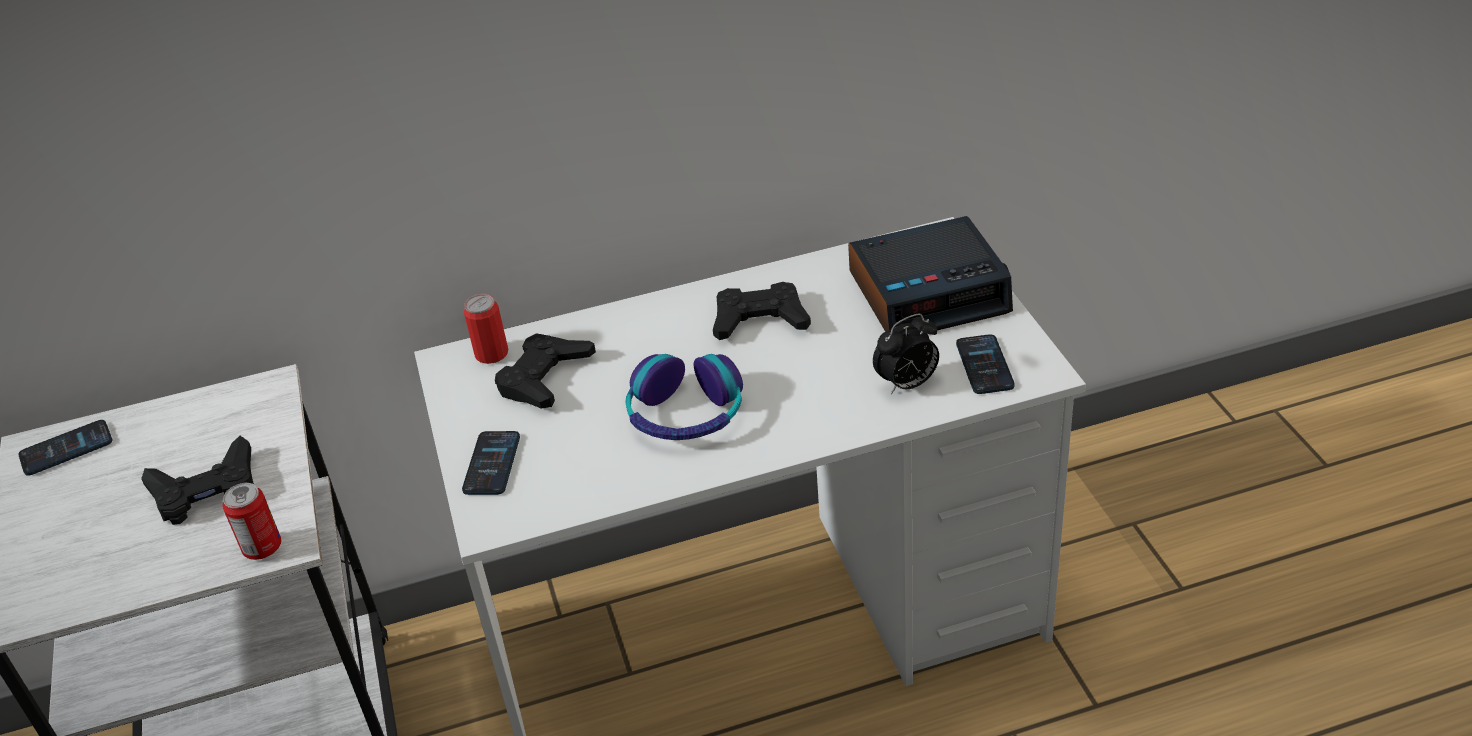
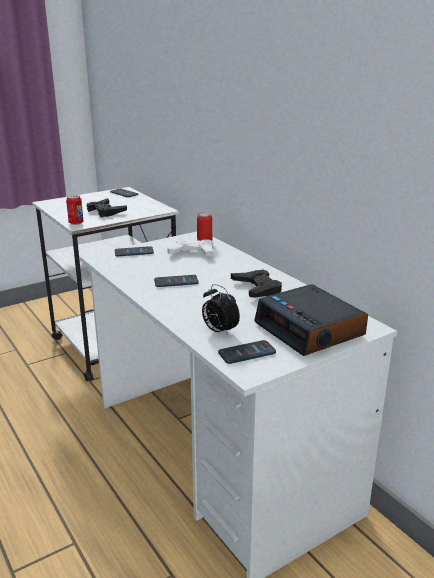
camera: 70 degrees right, 15 degrees down
black game controller [495,333,596,409] -> white game controller [167,238,213,256]
headphones [626,354,743,440] -> phone [154,275,199,287]

